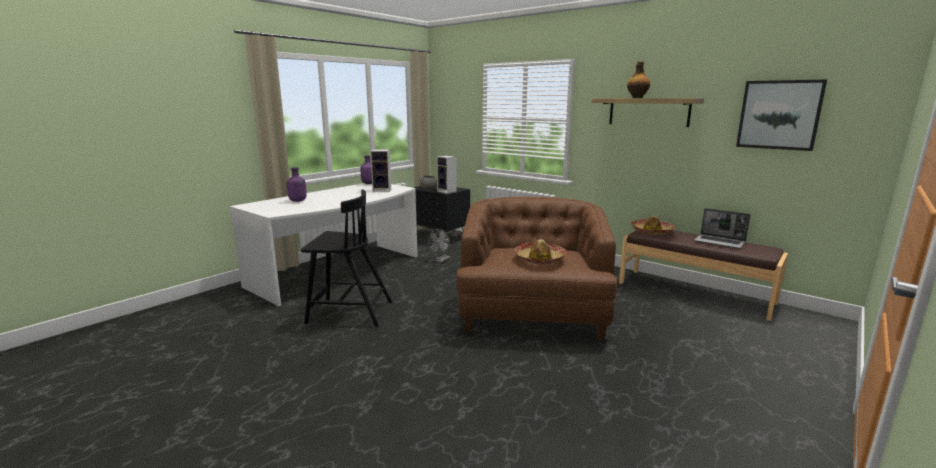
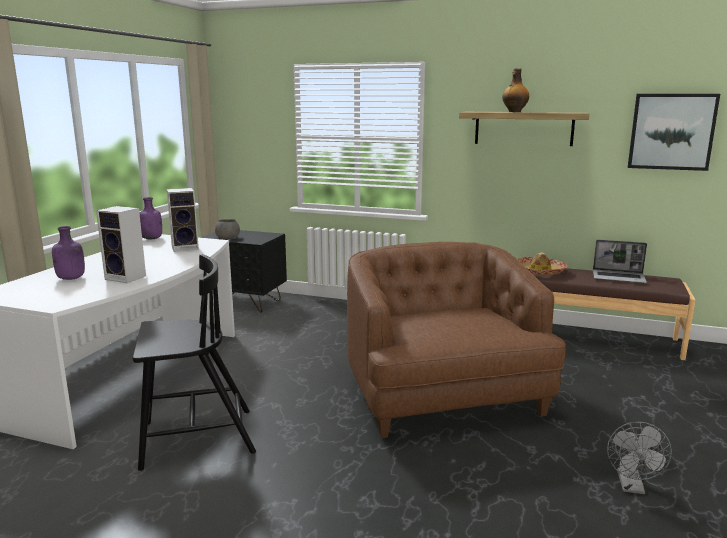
camera: 20 degrees left, 0 degrees up
grey fan [428,229,450,263] -> grey fan moved to [607,422,672,494]
speaker [437,155,457,194] -> speaker moved to [96,206,146,283]
hat [514,239,567,265] -> none

